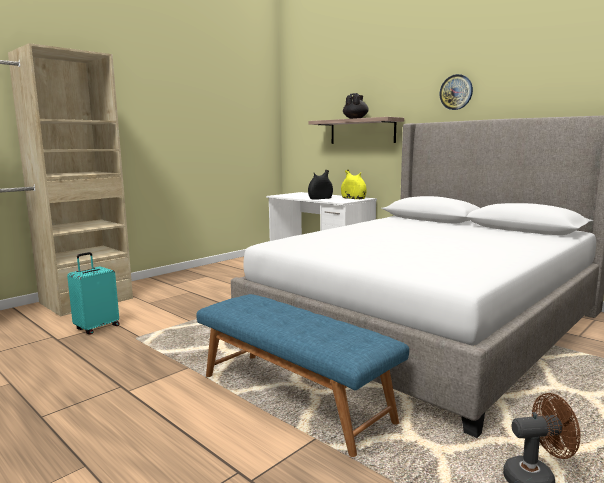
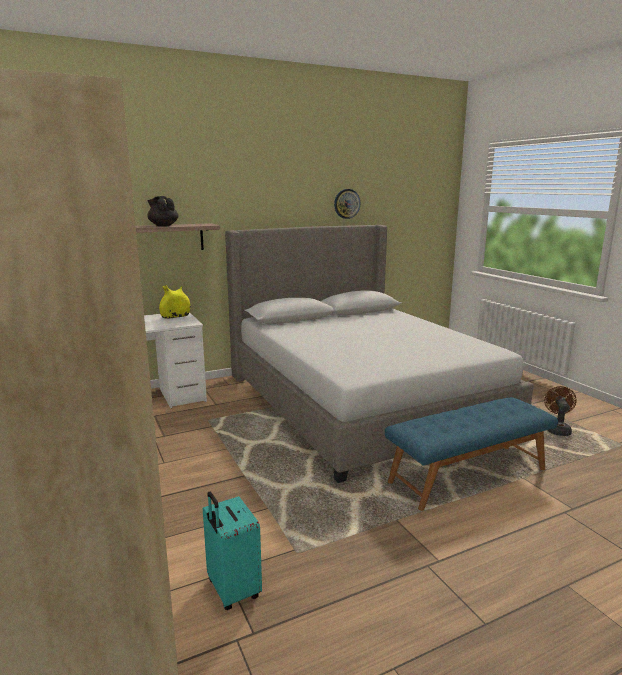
camera: 70 degrees left, 5 degrees up
black vase [308,170,333,200] -> none
wall clock [440,74,473,110] -> wall clock moved to [334,189,360,219]

